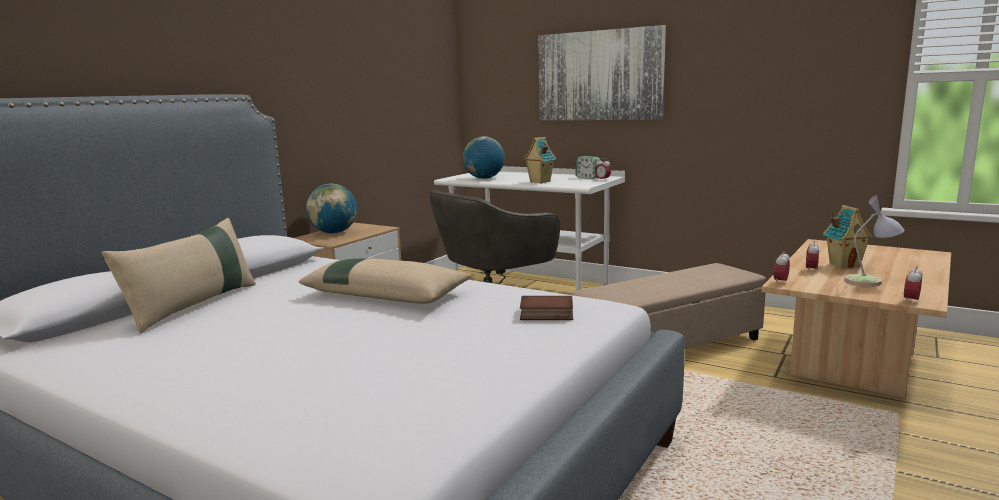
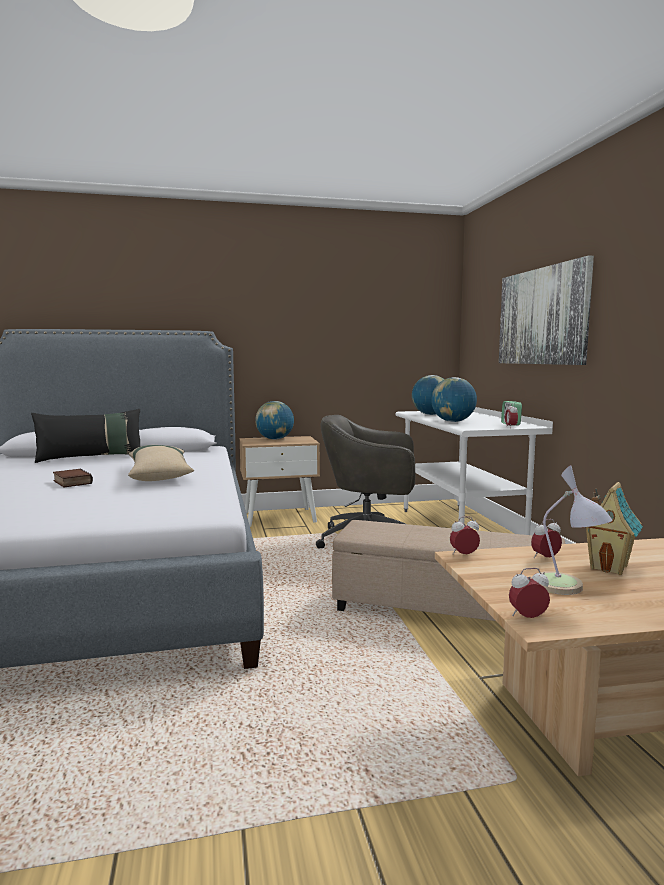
camera: 45 degrees right, 5 degrees down
beige pillow [101,218,256,334] -> black pillow [31,409,141,463]
book [520,296,573,320] -> book moved to [53,469,93,487]
toy house [524,137,556,184] -> globe [431,377,477,422]

